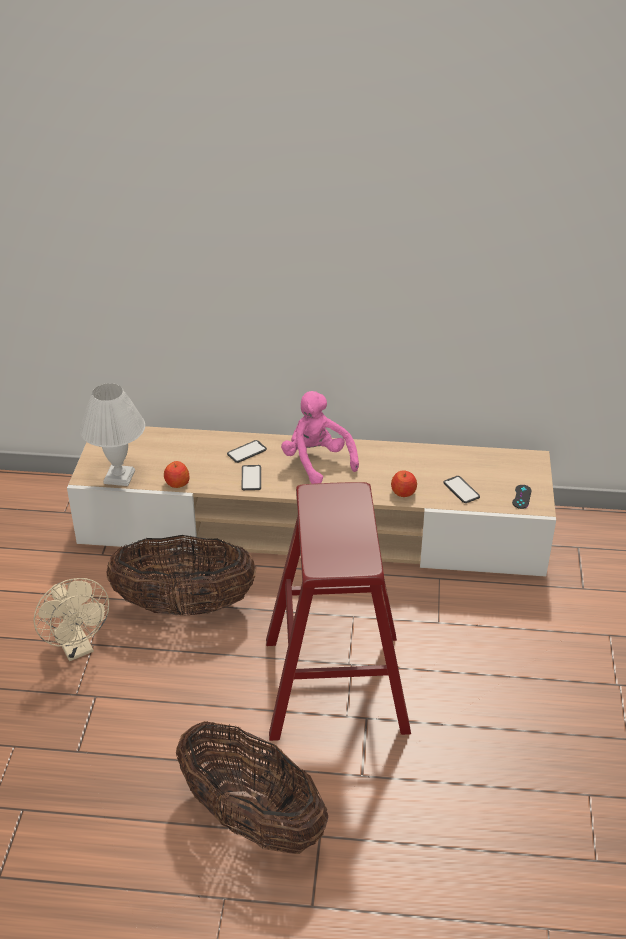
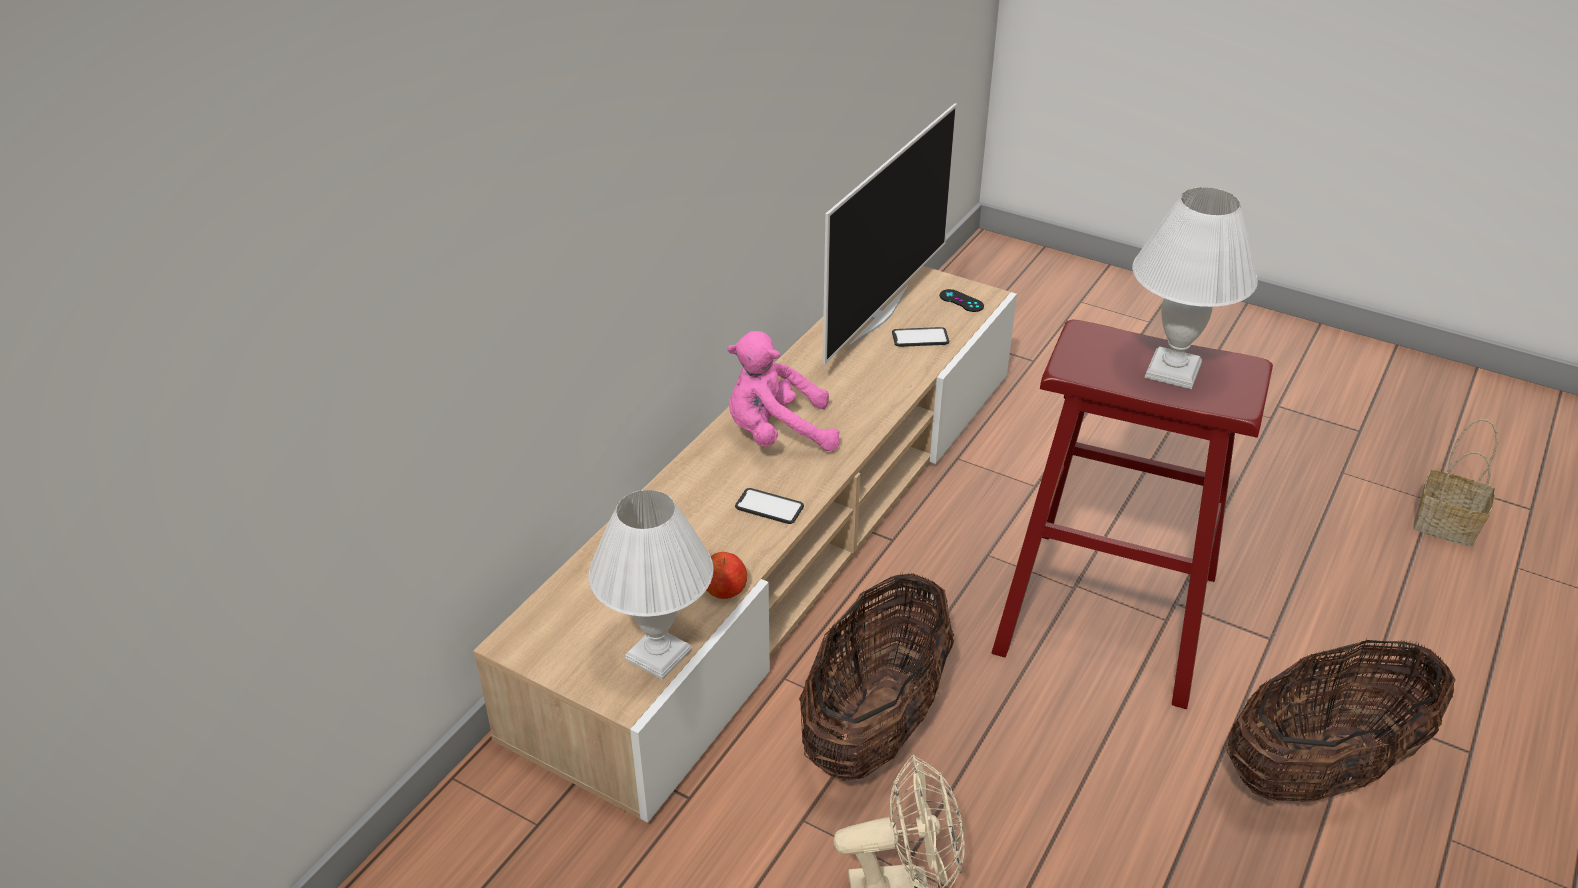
camera: 65 degrees left, 0 degrees up
phone [227,440,267,463] -> none
apple [391,470,417,497] -> none
none -> television [823,103,957,364]
none -> white table lamp [1132,187,1258,389]
none -> basket [1413,419,1498,547]

